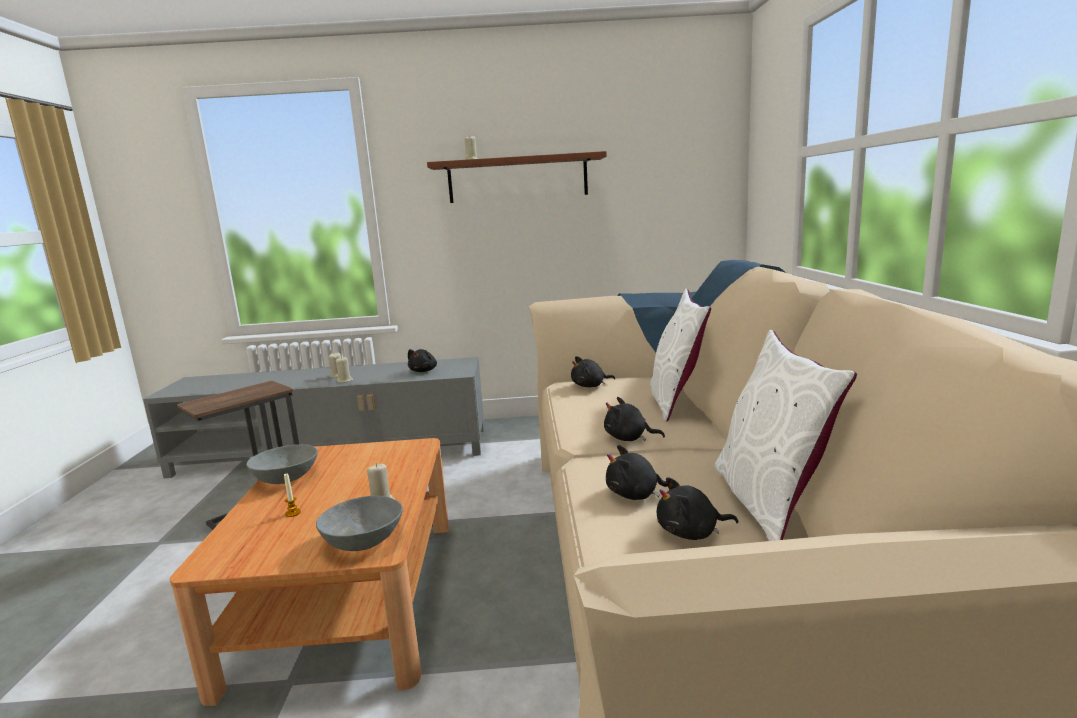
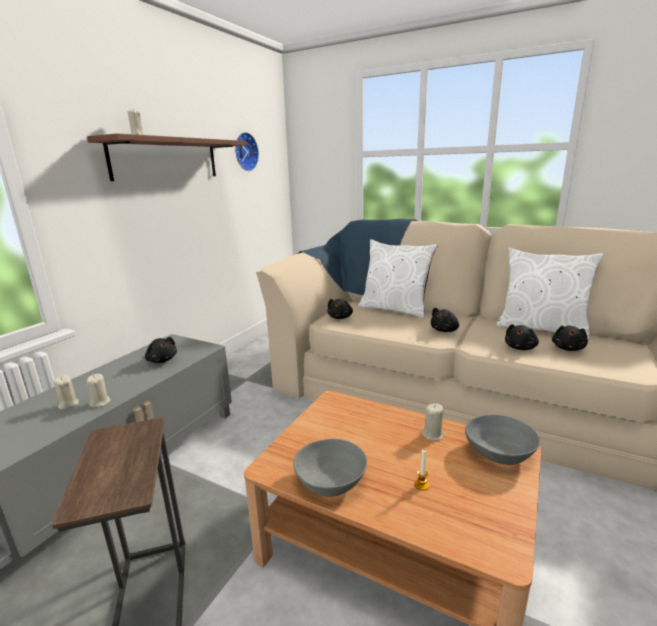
camera: 60 degrees left, 5 degrees up
none -> wall clock [235,132,259,171]

